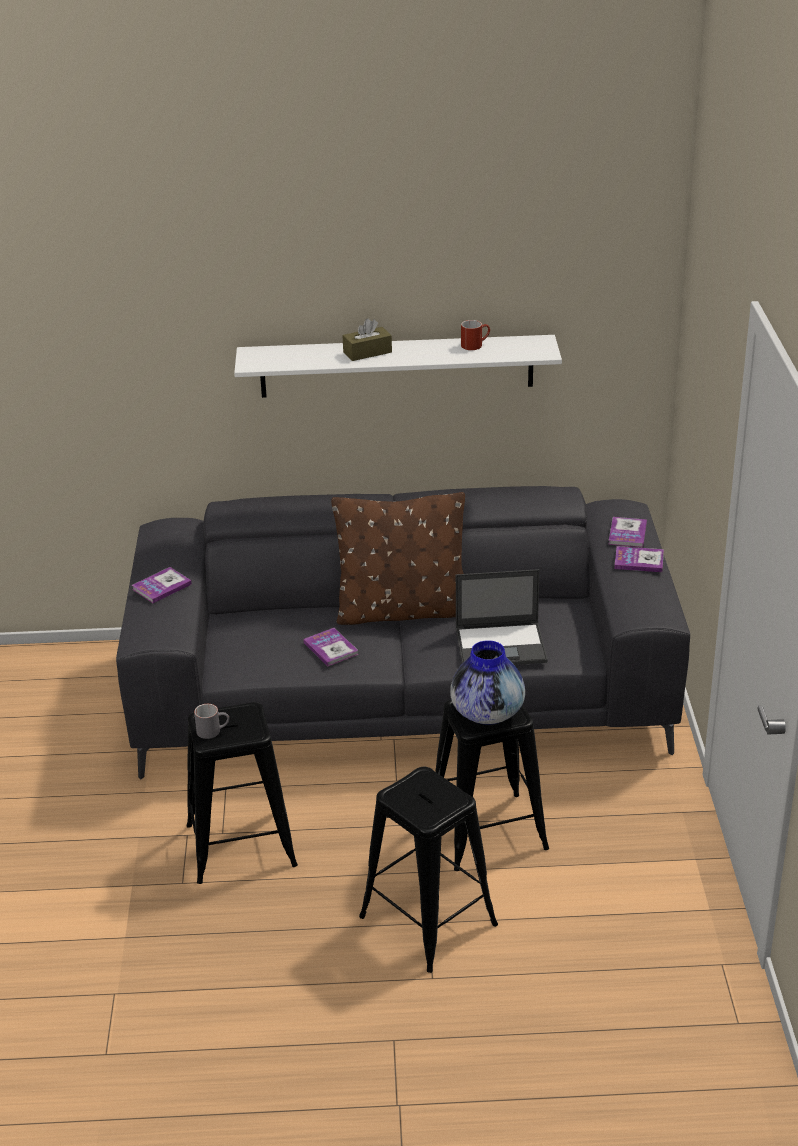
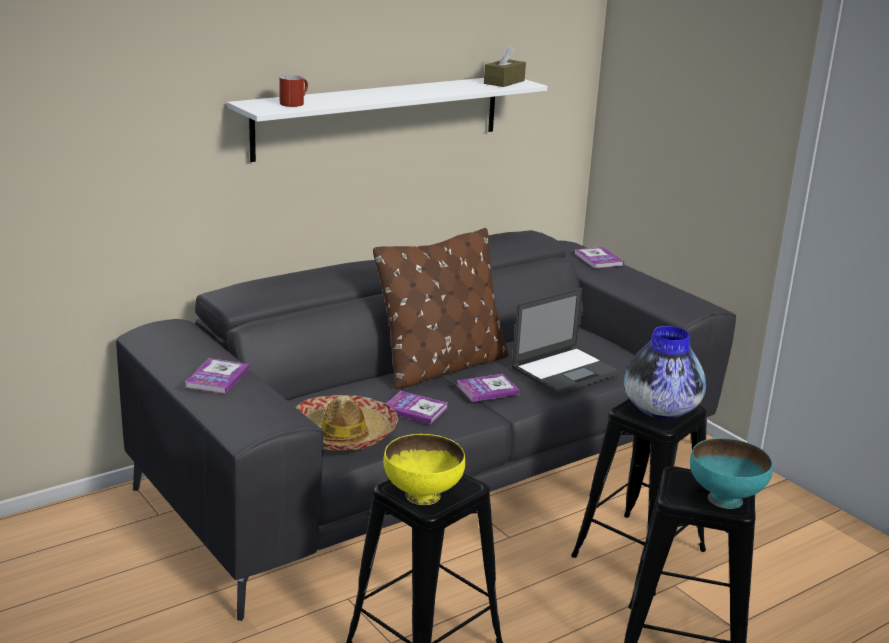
camera: 35 degrees left, 10 degrees down
grey mug [194,704,229,739] -> yellow bowl [383,434,465,505]
brown tissue box [342,318,392,361] -> brown tissue box moved to [484,45,526,87]
red mug [461,320,490,350] -> red mug moved to [279,75,308,107]
book [614,546,664,572] -> book moved to [456,374,520,402]
none -> hat [296,395,398,451]
none -> turquoise bowl [690,438,773,509]

